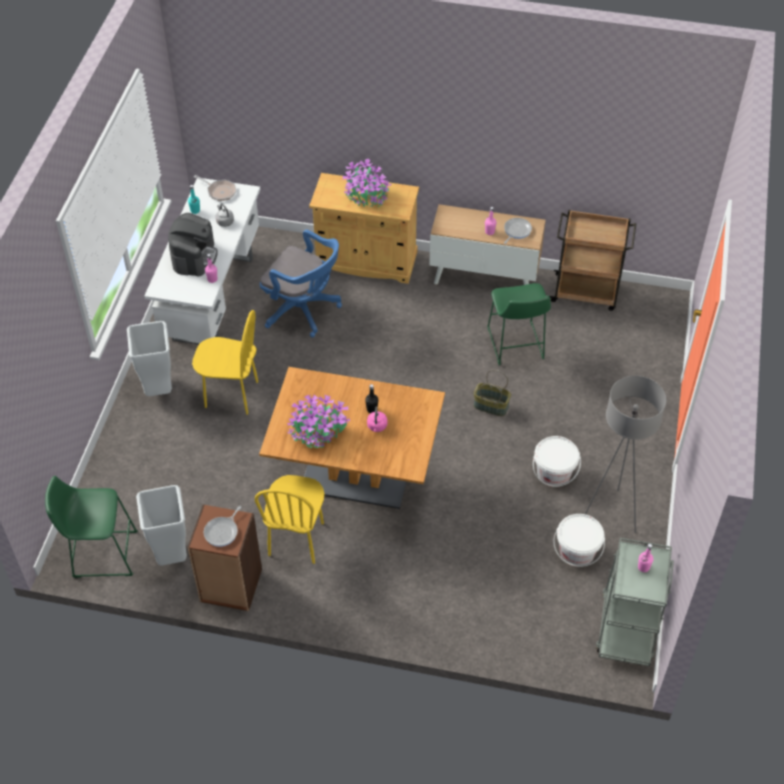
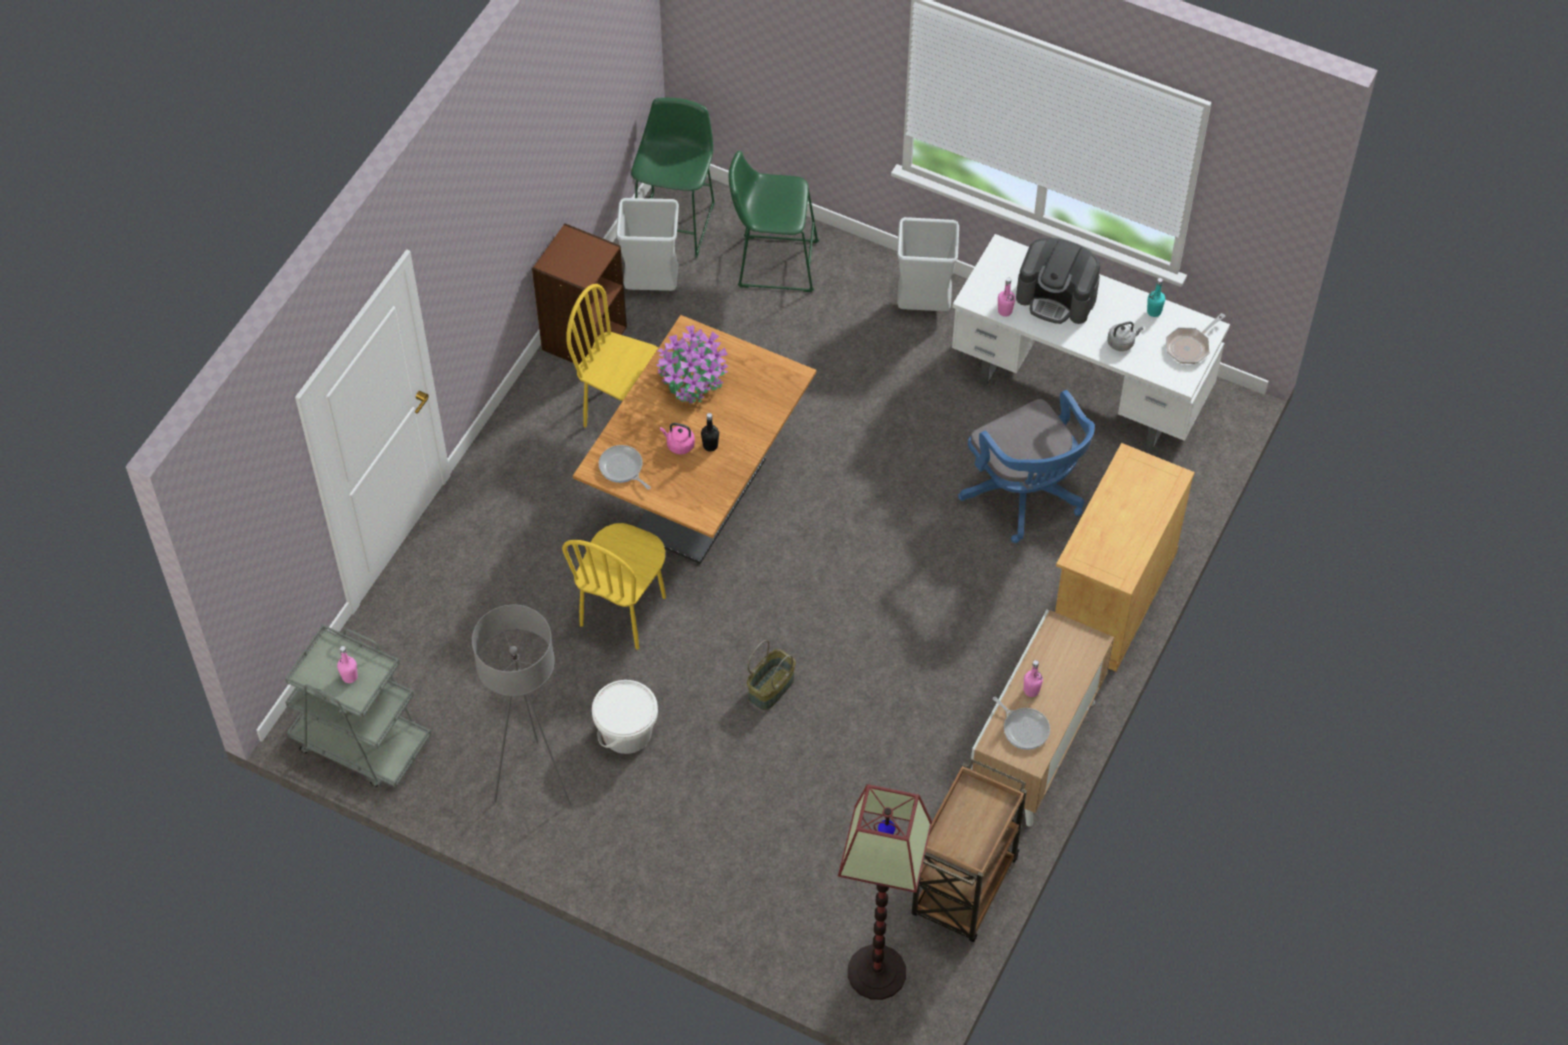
camera: 105 degrees right, 5 degrees up
yellow chair [192,310,258,415] -> yellow chair moved to [562,523,666,649]
frying pan [204,506,241,547] -> frying pan moved to [599,445,651,490]
blue office chair [260,229,342,337] -> blue office chair turned 75 degrees counterclockwise [958,390,1095,543]
potted plant [343,159,392,207] -> none
green stool [487,283,551,365] -> green stool moved to [729,151,819,292]
white bucket [554,514,605,567] -> none
none -> floor lamp [838,784,932,1000]

